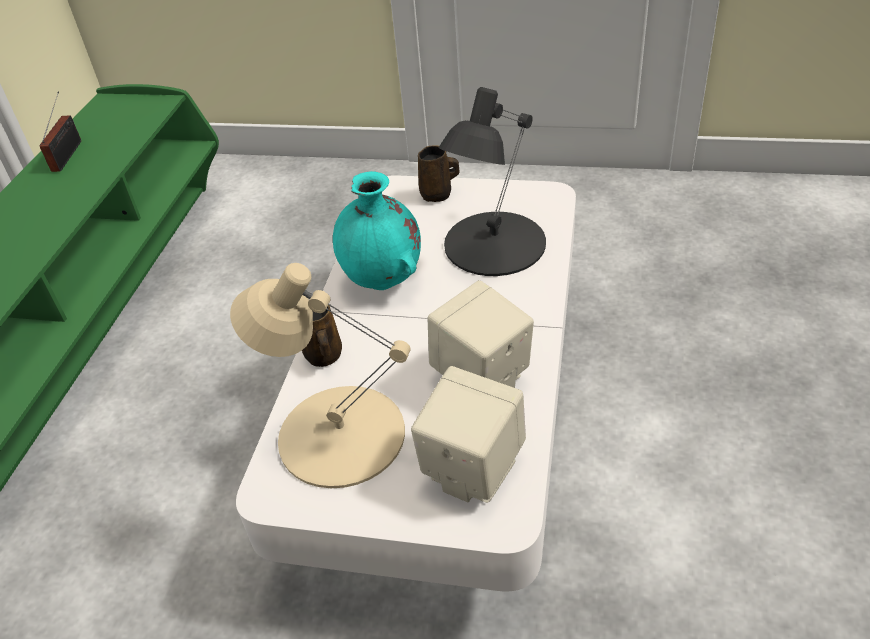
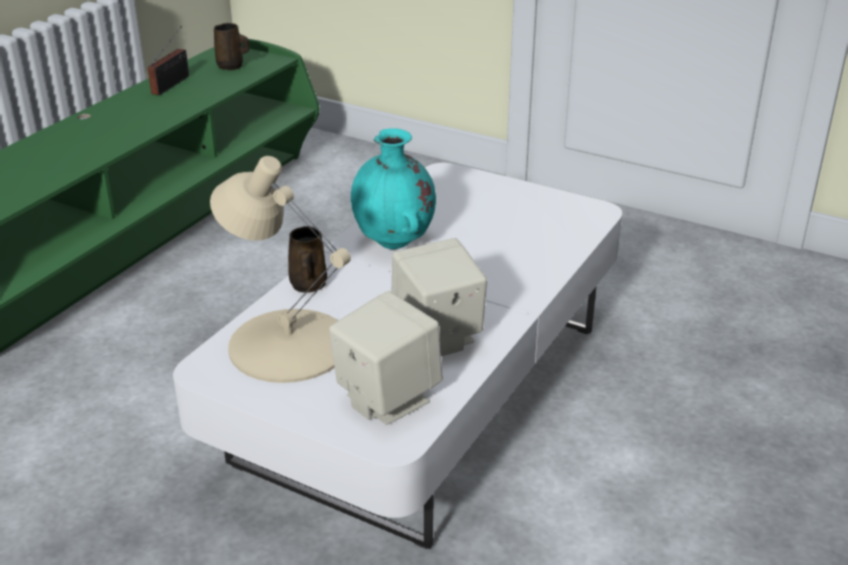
camera: 15 degrees right, 10 degrees down
brown mug [418,145,459,202] -> brown mug moved to [214,23,250,70]
black table lamp [439,87,546,276] -> none

